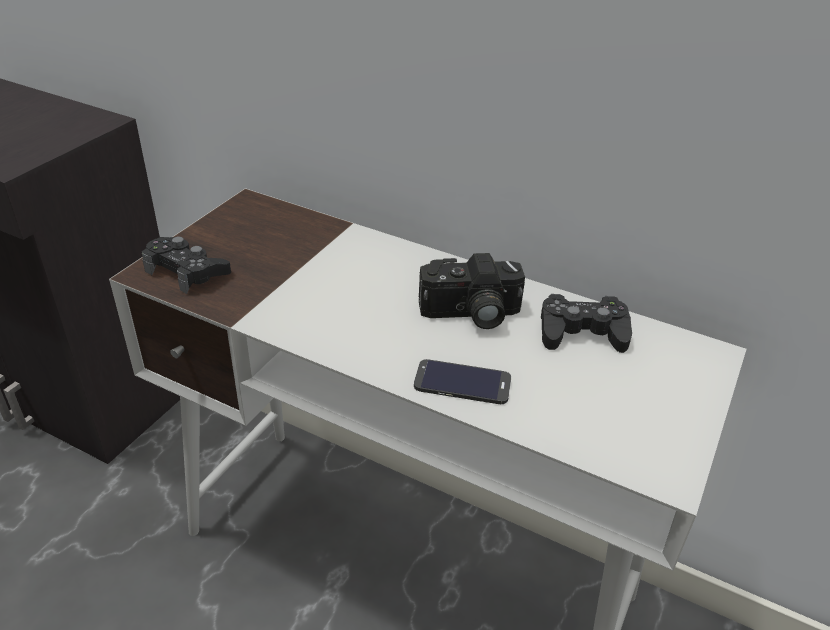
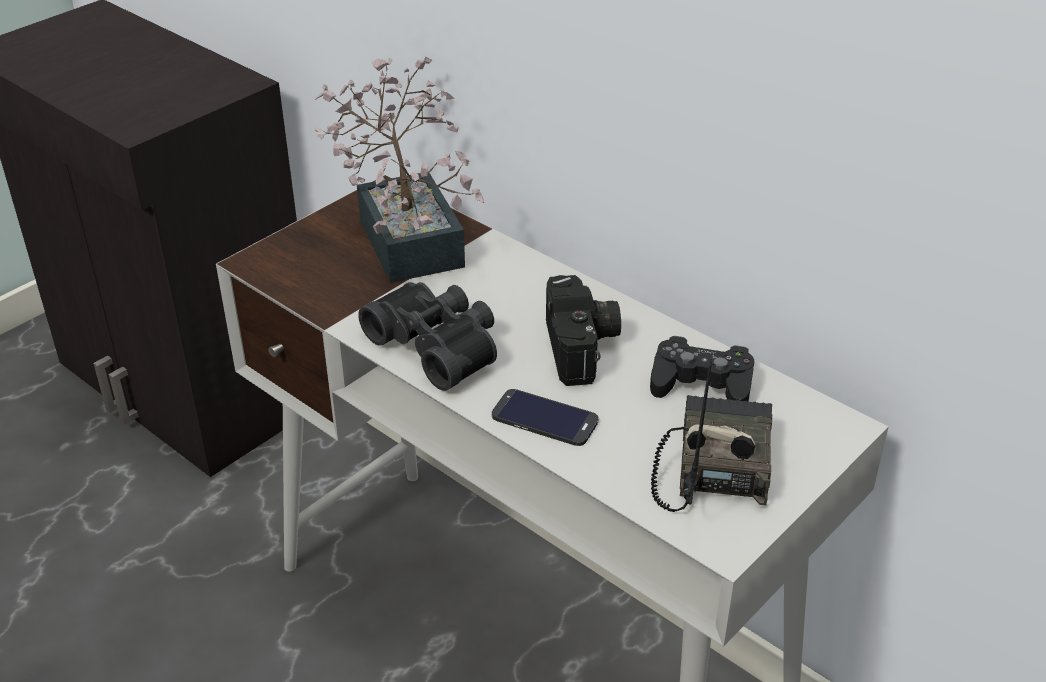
camera: 15 degrees right, 0 degrees up
black game controller [142,236,231,294] -> none
camera [419,253,525,329] -> camera turned 105 degrees counterclockwise [546,275,621,386]
none -> potted plant [315,57,484,283]
none -> black binoculars [358,282,497,391]
none -> radio [651,358,772,512]

